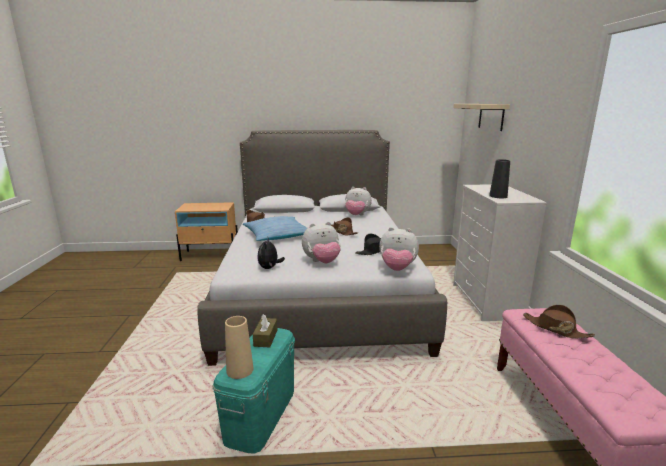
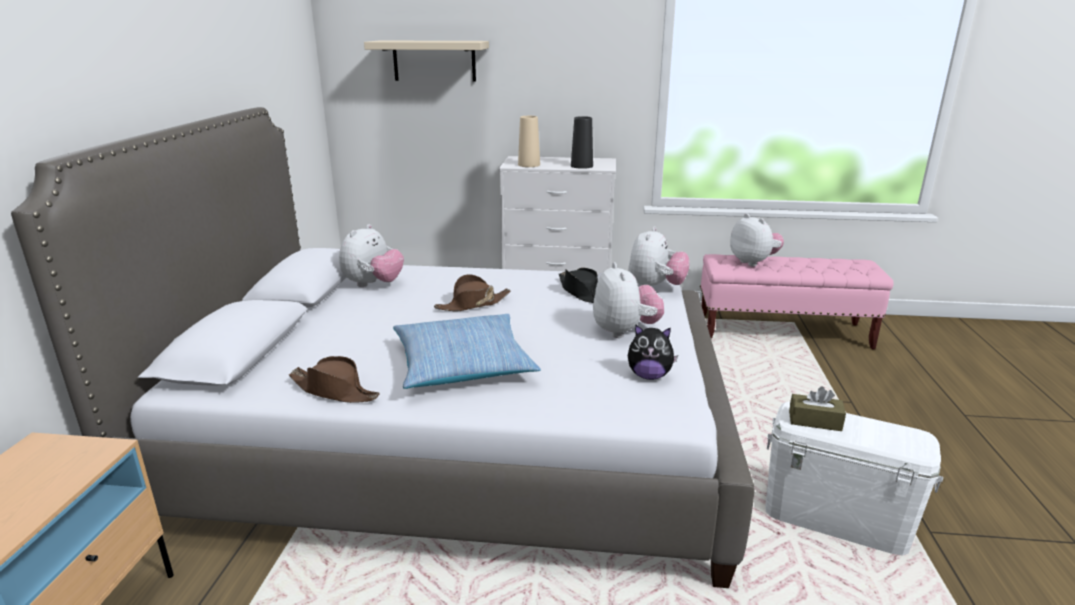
camera: 80 degrees left, 5 degrees up
turquoise storage box [212,328,295,454] -> white storage box [765,402,943,556]
beige vase [225,316,254,379] -> beige vase moved to [518,116,540,167]
brown hat [523,305,595,339] -> plush toy [730,214,784,267]

